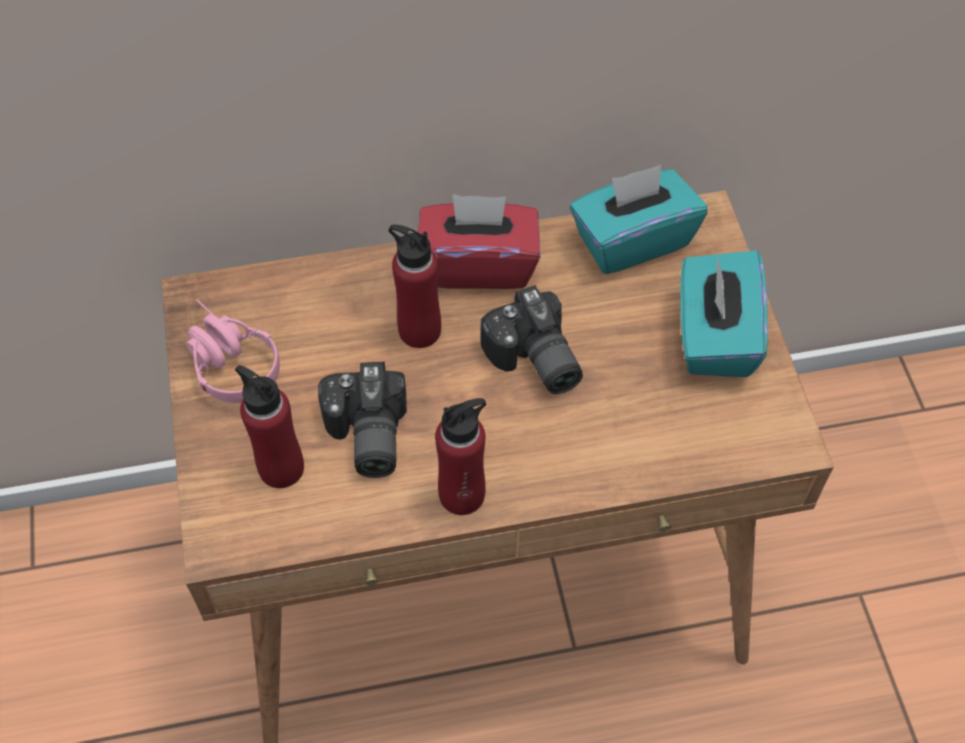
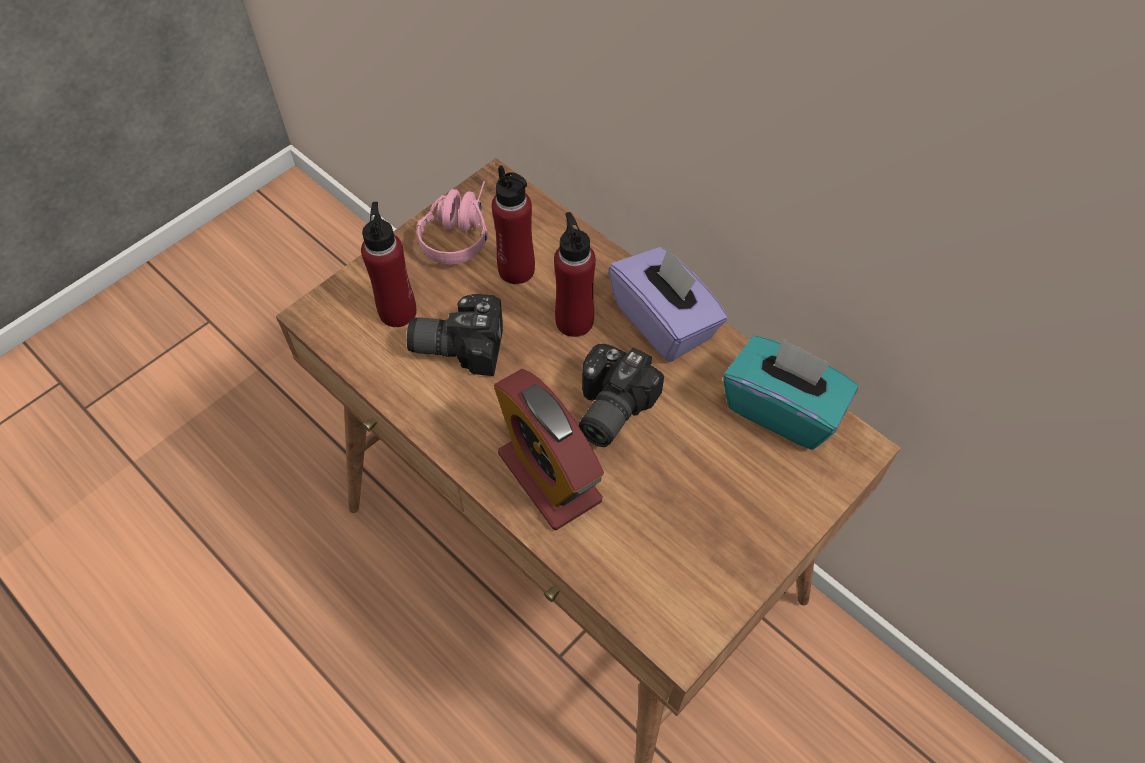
camera: 55 degrees right, 0 degrees up
camera [318,362,407,478] -> camera turned 45 degrees clockwise [407,294,503,376]
red tissue box [418,194,540,289] -> purple tissue box [609,247,728,362]
red bottle [435,398,486,515] -> red bottle moved to [492,165,535,284]
turquoise tissue box [680,250,768,377] -> none
none -> alarm clock [494,369,604,530]

